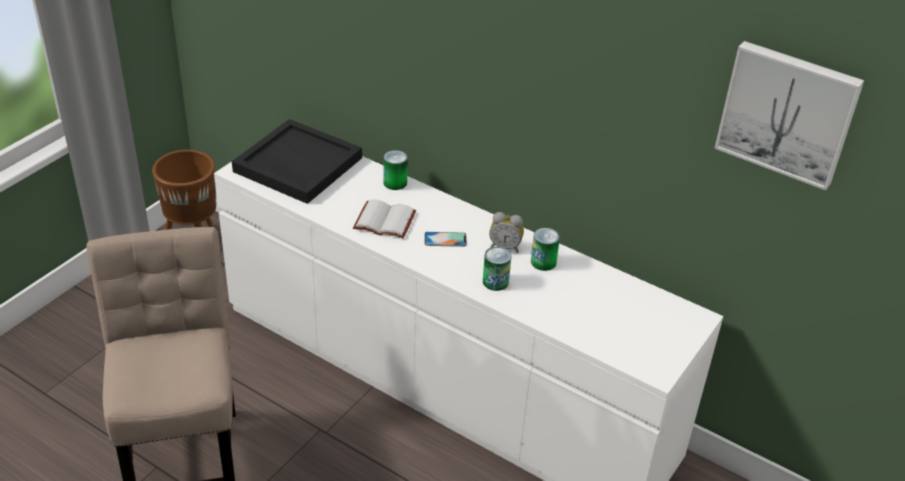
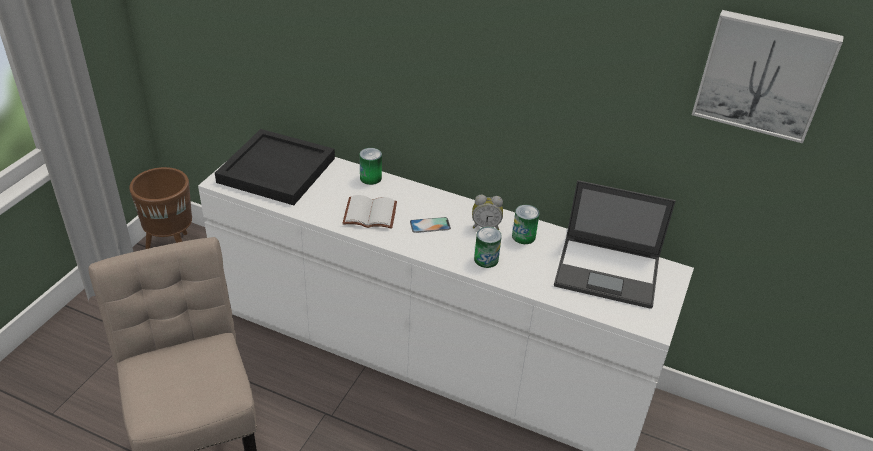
camera: 10 degrees left, 0 degrees up
none -> laptop [554,180,676,309]

